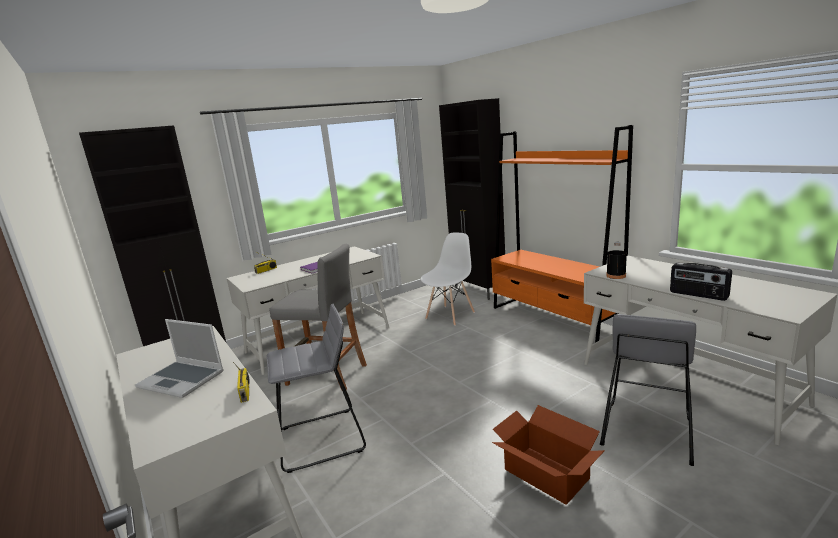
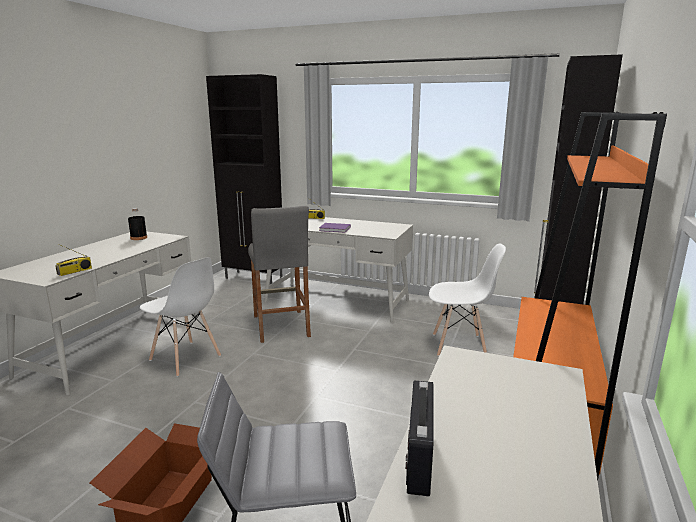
camera: 55 degrees right, 0 degrees up
laptop [135,319,224,398] -> none
grey stool [267,304,366,473] -> white chair [140,257,221,377]
black bottle [606,242,627,279] -> black bottle moved to [128,208,147,240]

